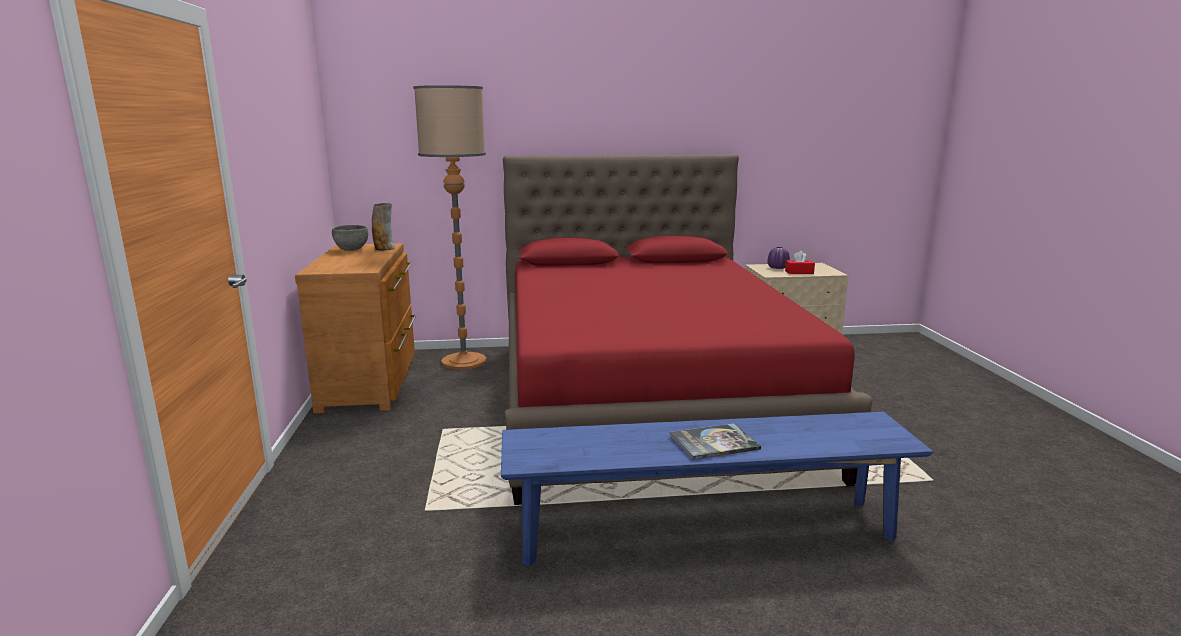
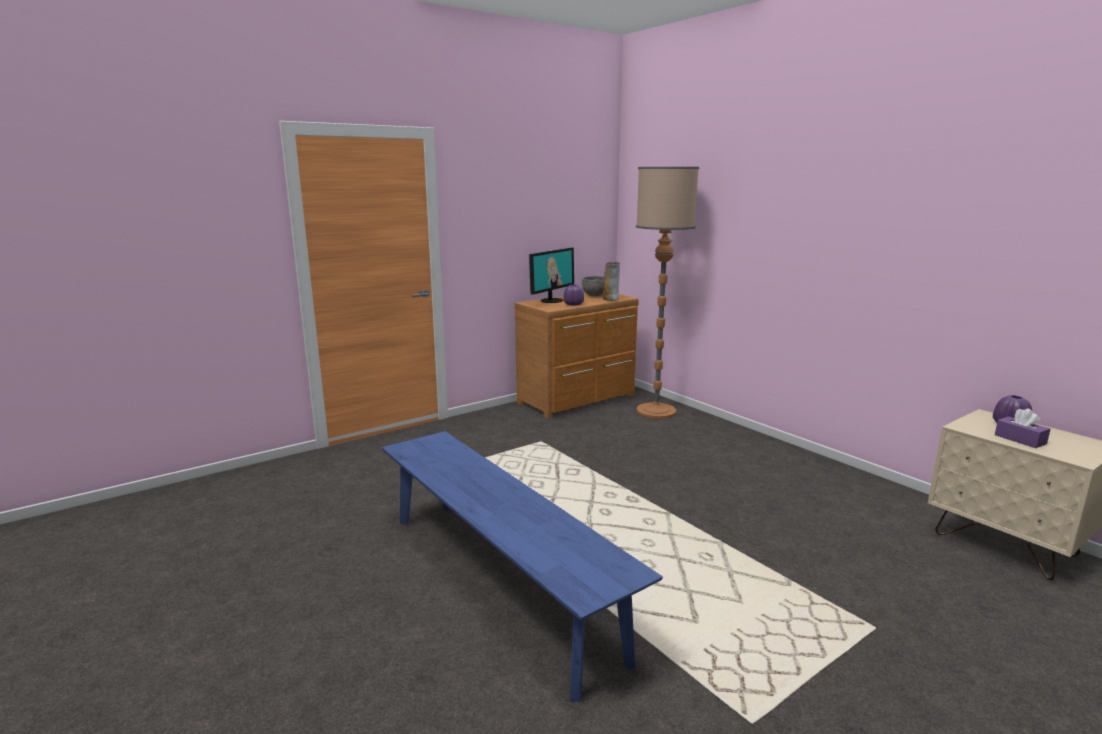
camera: 60 degrees right, 0 degrees up
red bed [503,154,873,505] -> none
book [669,423,761,460] -> none
red tissue box [785,251,815,274] -> purple tissue box [995,408,1050,448]
none -> monitor [529,247,574,303]
none -> purple vase [563,284,584,305]

